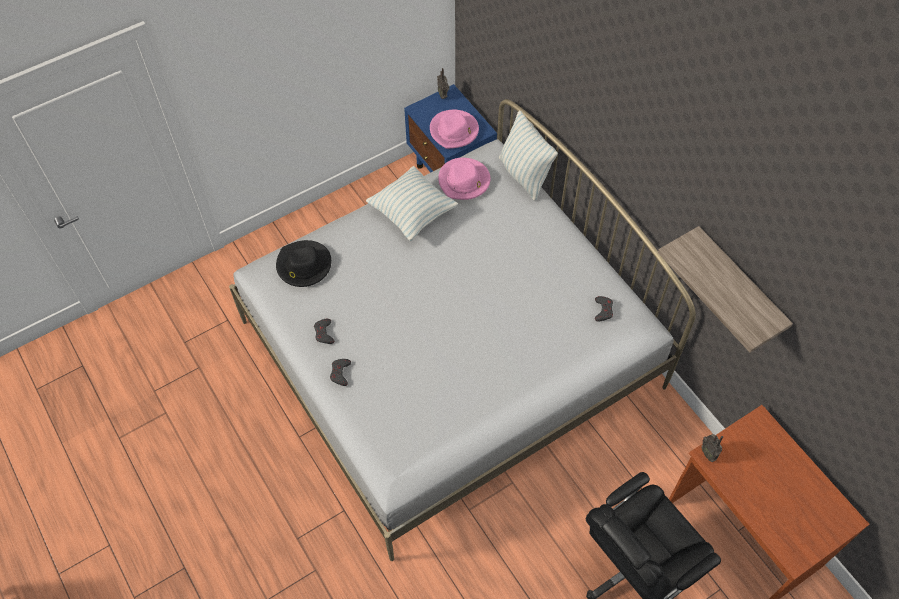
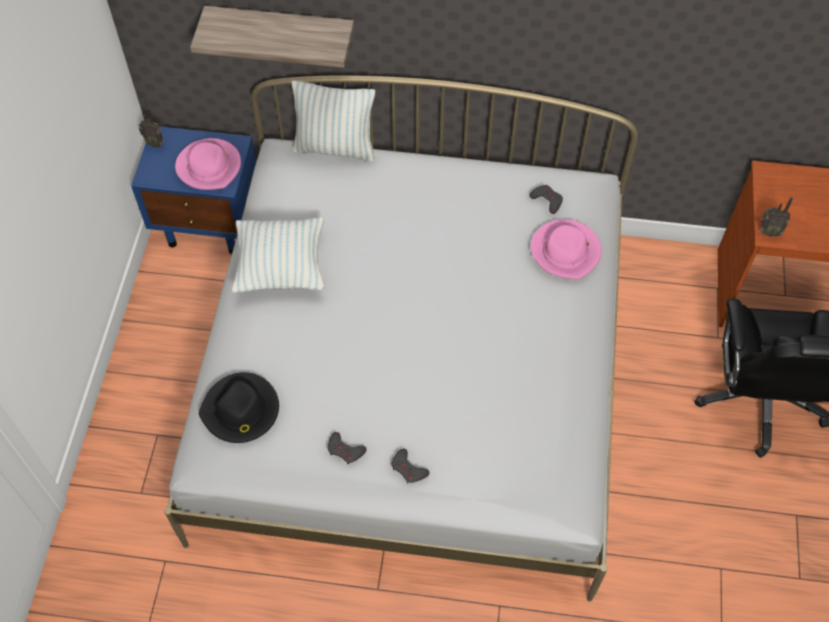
camera: 50 degrees left, 0 degrees up
pink hat [438,158,491,200] -> pink hat moved to [531,219,602,280]
shelf [658,226,793,353] -> shelf moved to [190,6,354,68]

